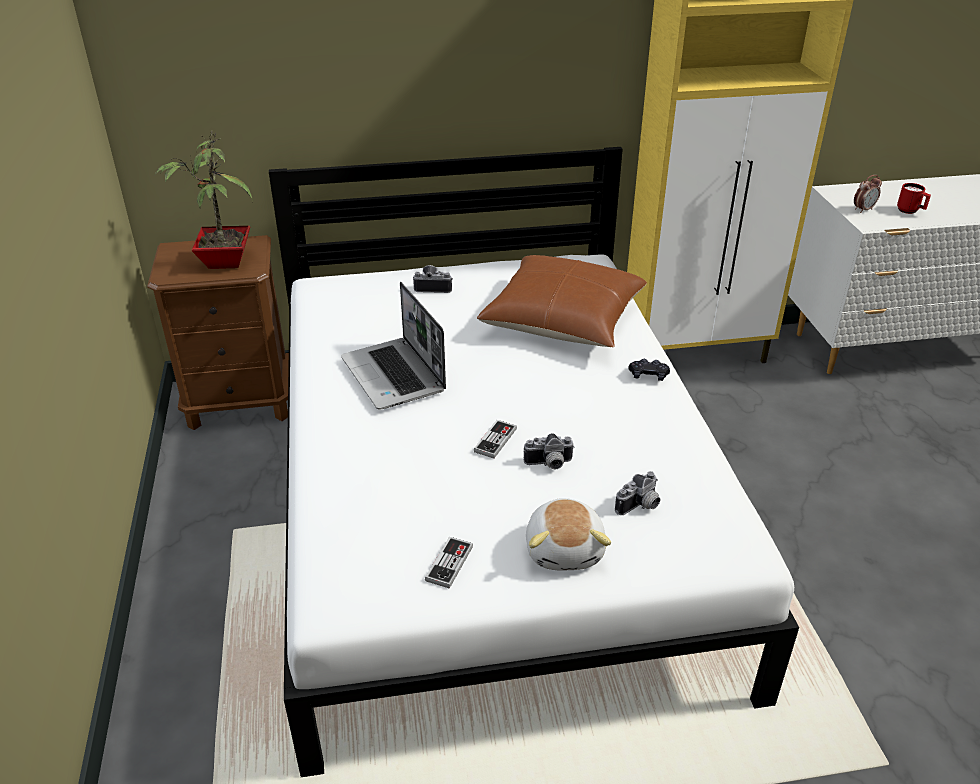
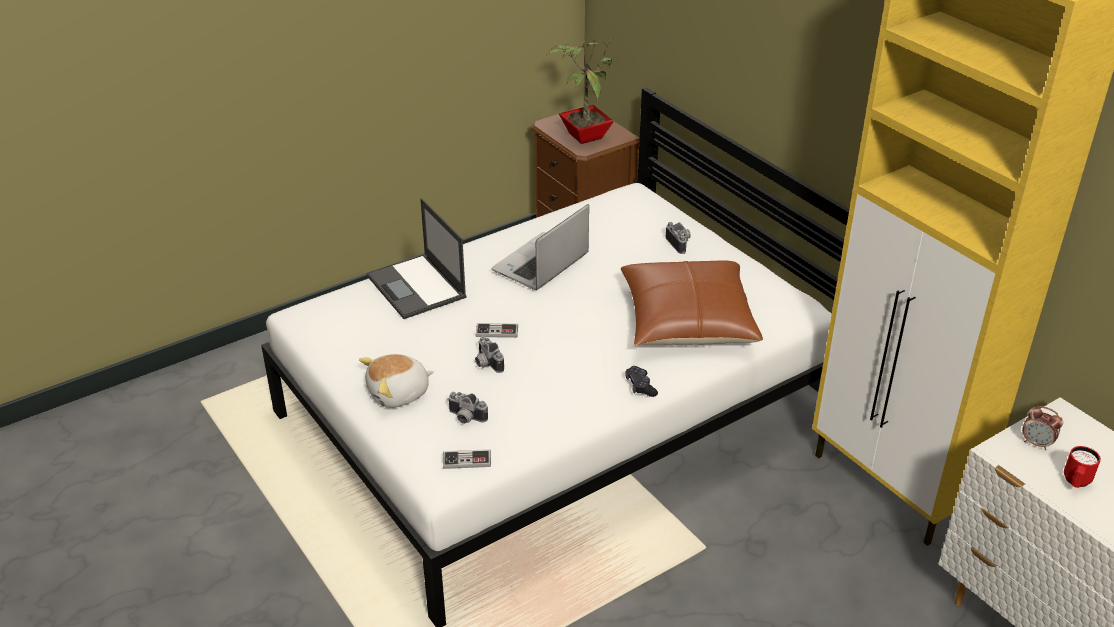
camera: 65 degrees right, 0 degrees up
game controller [425,537,473,589] -> game controller moved to [443,449,491,469]
none -> laptop [367,199,467,319]

